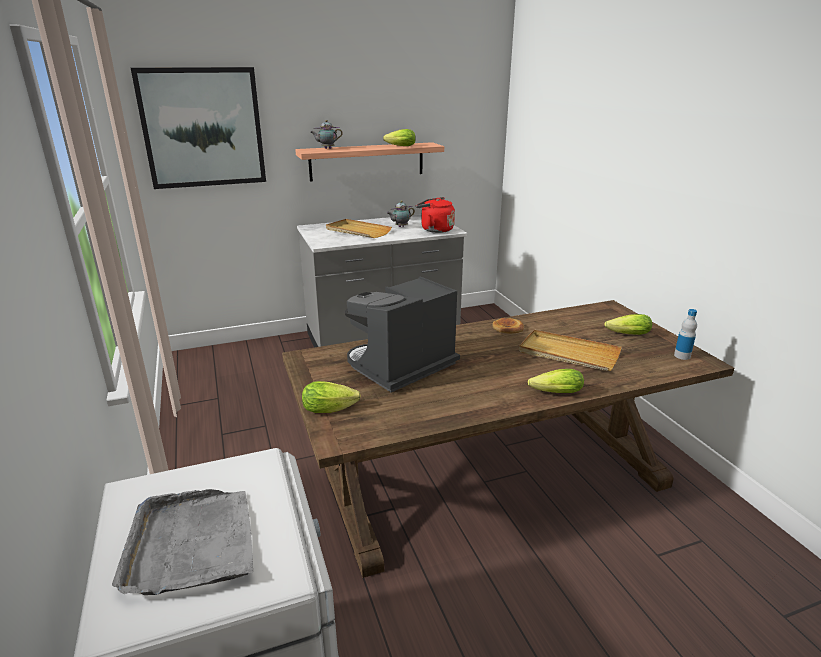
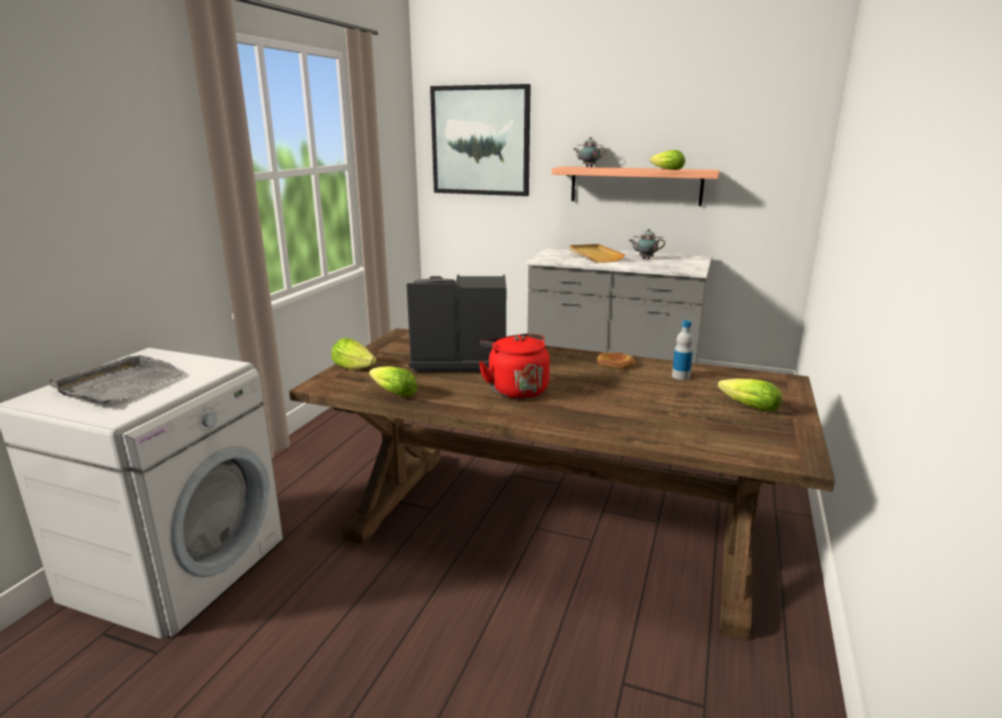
camera: 40 degrees right, 5 degrees down
red kettle [416,197,455,233] -> red kettle moved to [479,333,550,399]
beige tray [519,330,622,371] -> none
lettuce [528,369,584,393] -> lettuce moved to [369,366,418,397]
bottle [674,309,697,360] -> bottle moved to [672,320,693,380]

